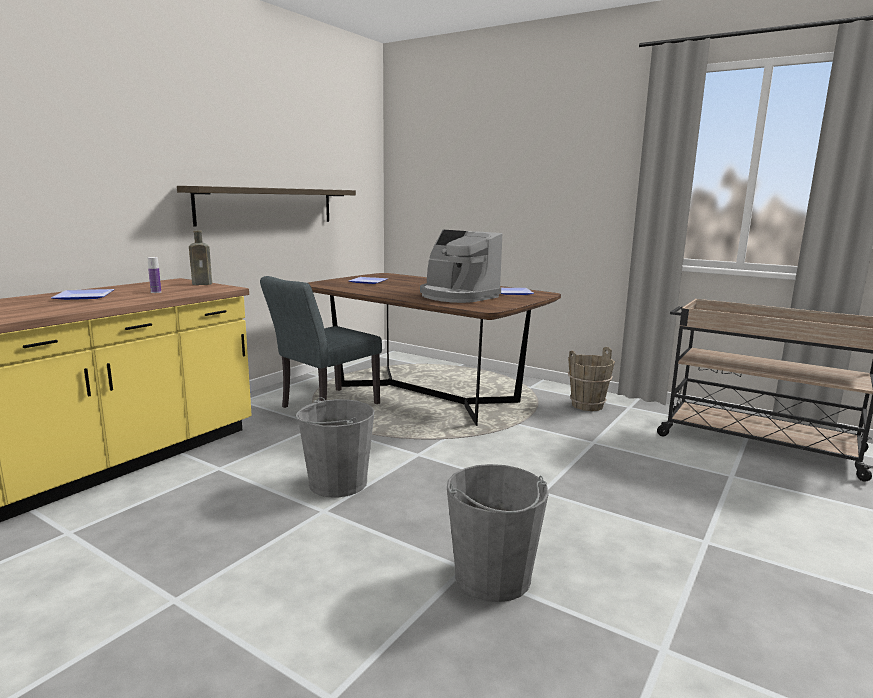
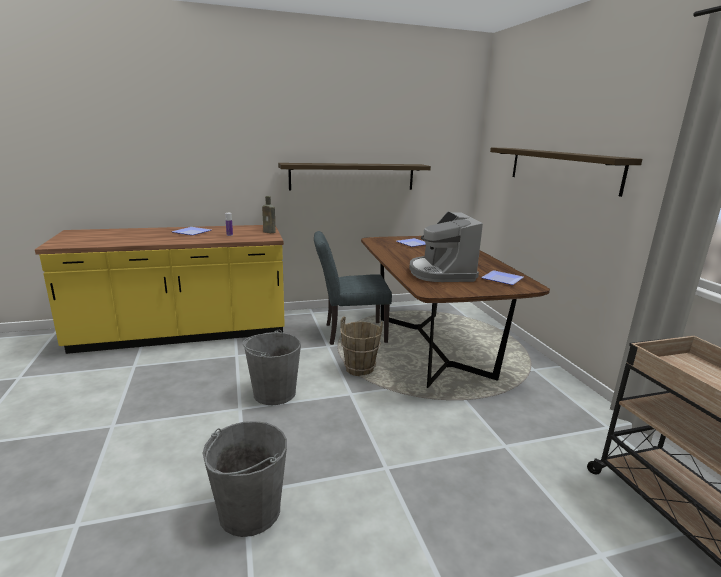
camera: 40 degrees right, 5 degrees up
brown bucket [568,347,615,411] -> brown bucket moved to [340,316,383,376]
none -> shelf [490,148,642,197]

